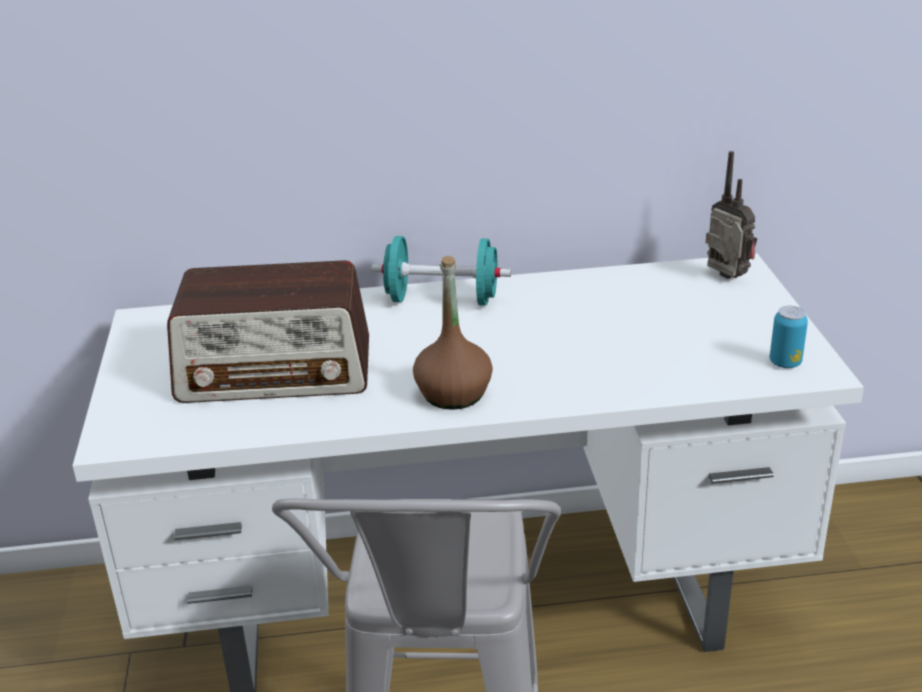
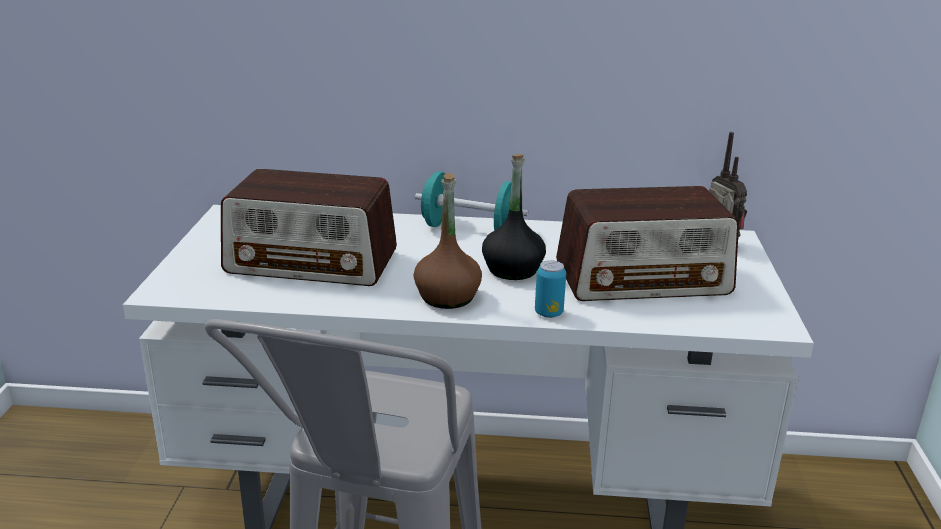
camera: 10 degrees right, 5 degrees down
can [770,306,808,368] -> can moved to [535,260,566,318]
none -> black bottle [482,154,546,280]
none -> radio [556,186,739,301]

